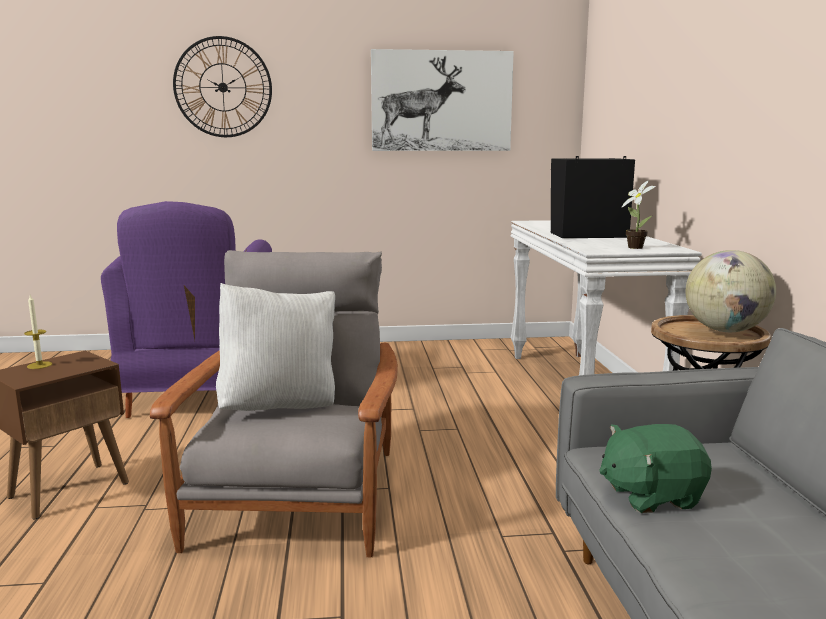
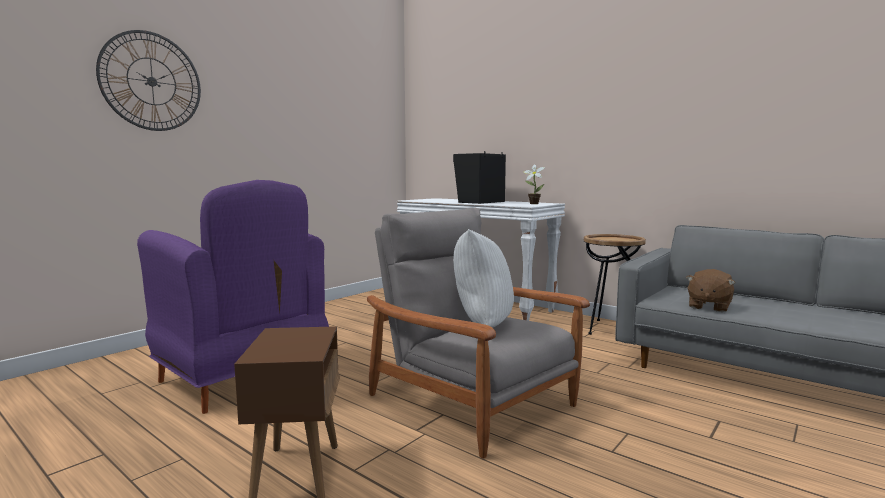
camera: 45 degrees left, 5 degrees down
candle [24,295,52,369] -> none
picture [371,49,514,151] -> none
green plush toy [599,424,712,513] -> brown plush toy [686,269,735,312]
globe [686,250,776,332] -> none

